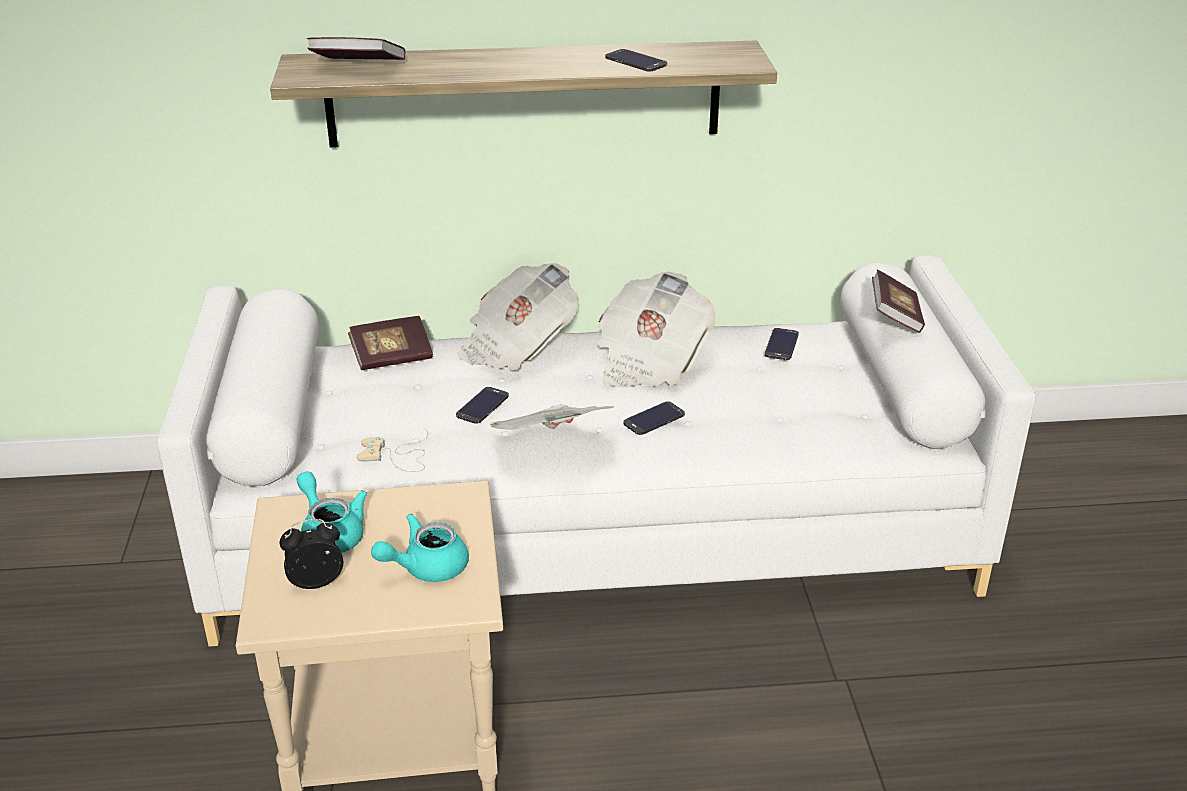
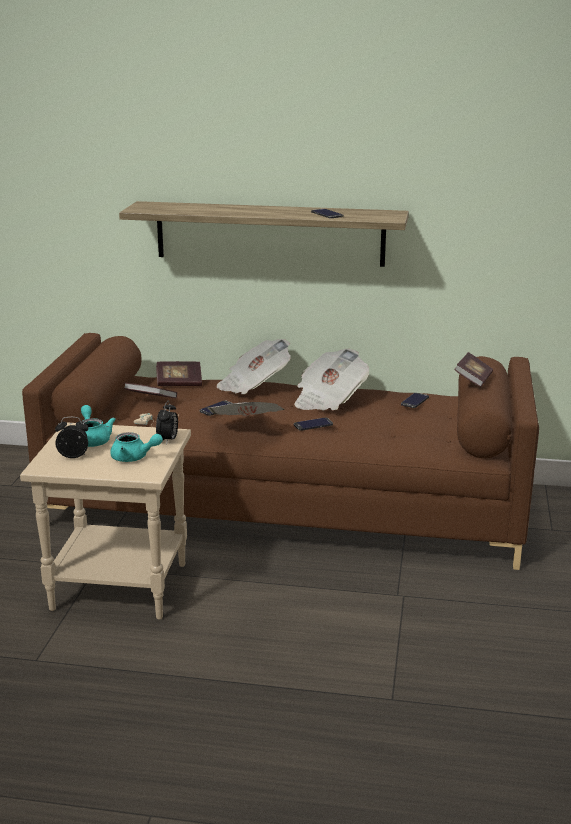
camera: 15 degrees right, 10 degrees down
white sofa [157,255,1035,647] -> brown sofa [22,333,539,570]
book [307,37,406,60] -> book moved to [124,383,177,398]
turquoise teapot [371,514,469,582] -> turquoise teapot turned 150 degrees counterclockwise [110,432,163,462]
none -> alarm clock [156,401,178,445]

